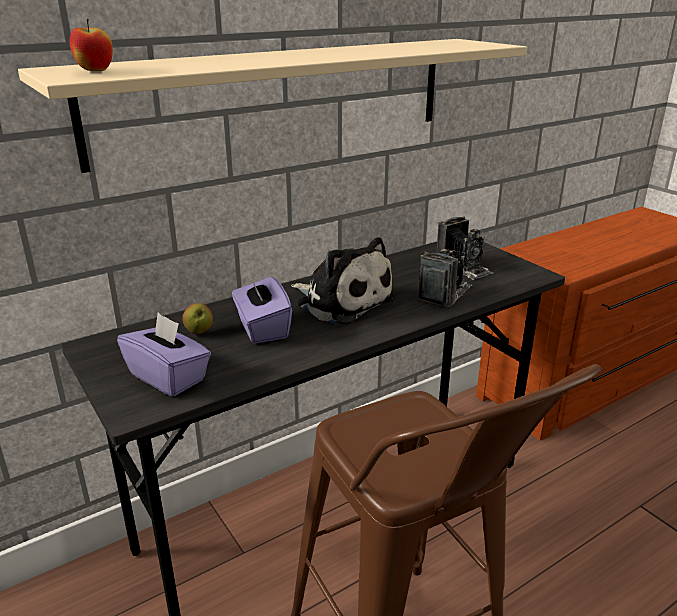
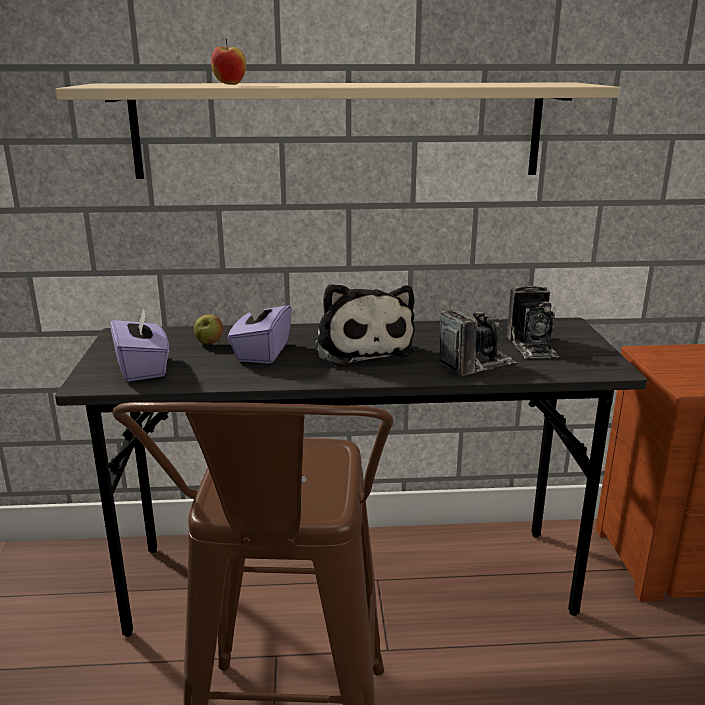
camera: 30 degrees right, 5 degrees down
apple [70,19,113,71] -> apple moved to [211,39,246,85]

